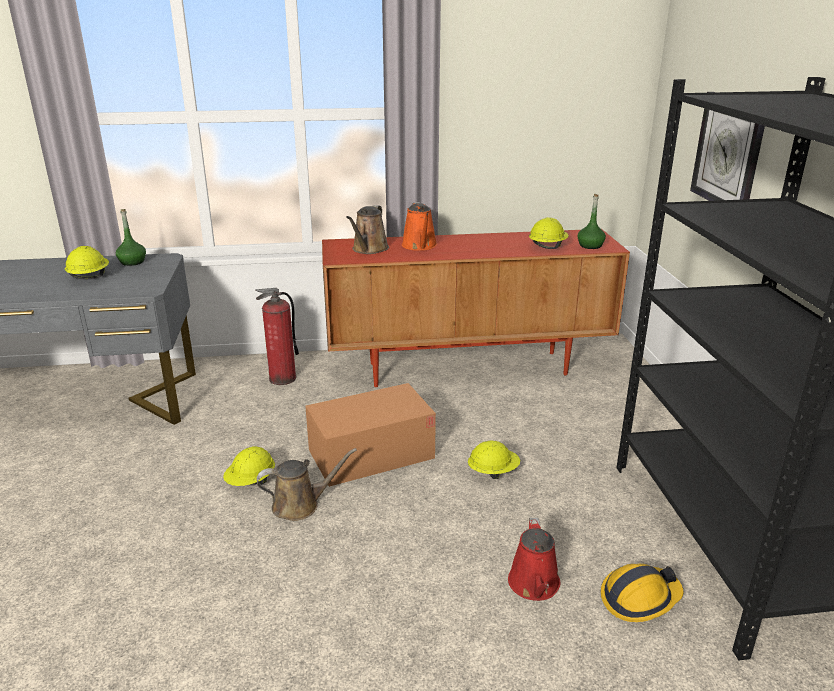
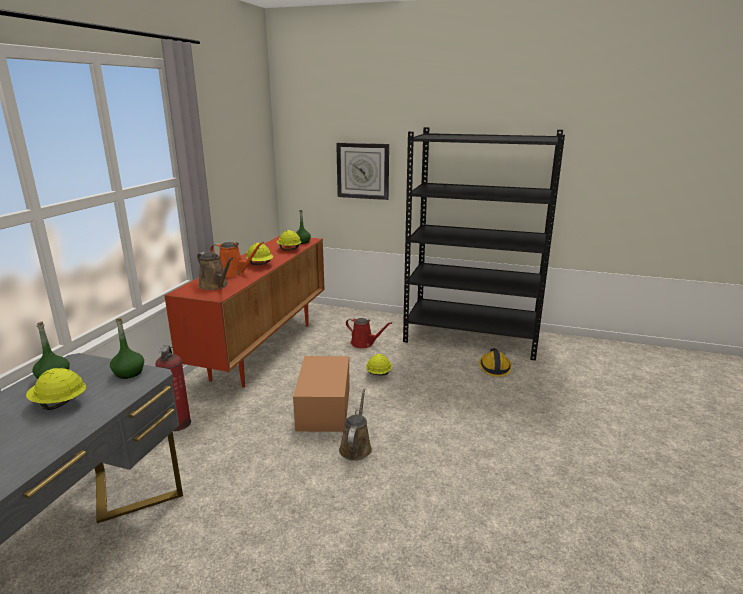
camera: 65 degrees left, 5 degrees down
yellow hard hat [223,446,275,486] -> yellow hard hat moved to [246,243,273,265]
red watering can [508,518,561,601] -> red watering can moved to [346,318,392,348]
none -> green bottle [110,318,144,379]

